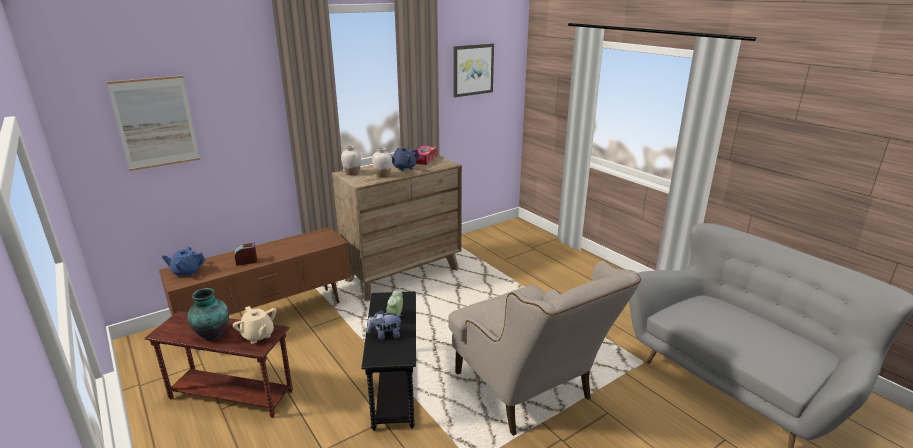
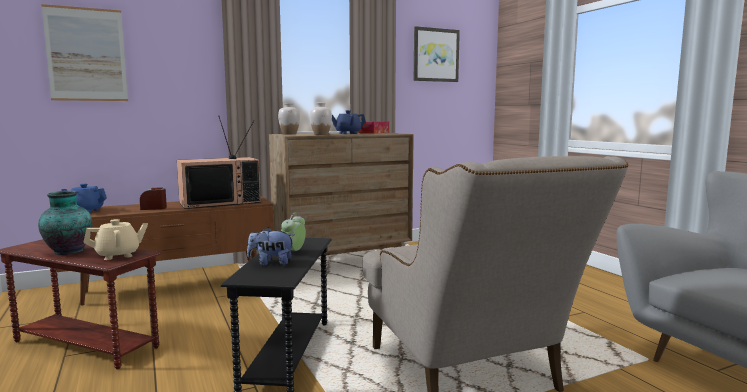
camera: 10 degrees right, 15 degrees down
beige teapot [233,306,276,344] -> beige teapot turned 90 degrees counterclockwise [83,219,148,260]
none -> television [177,116,261,209]

